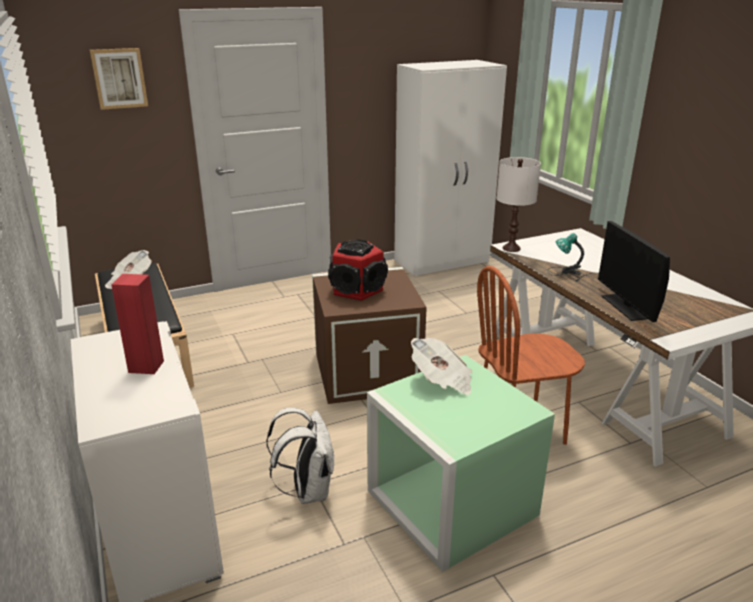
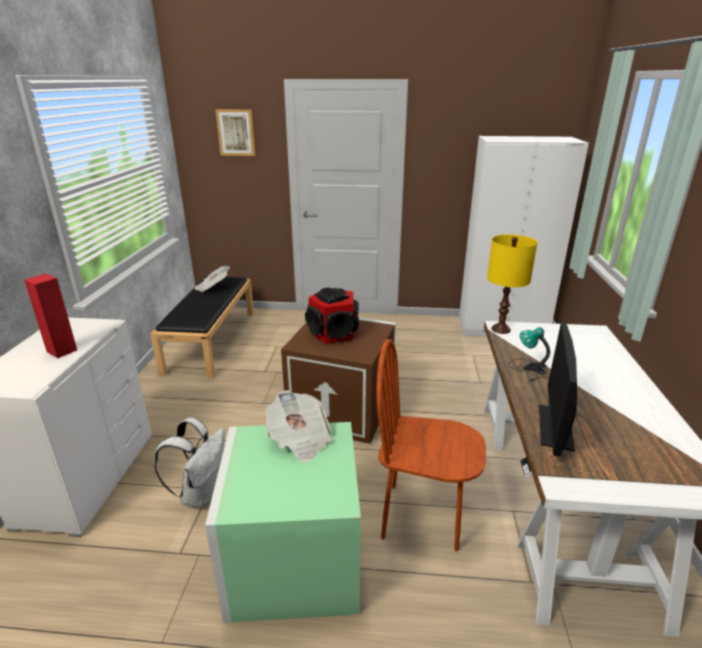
camera: 30 degrees right, 0 degrees up
white table lamp [497,157,541,252] -> yellow table lamp [487,234,538,334]

